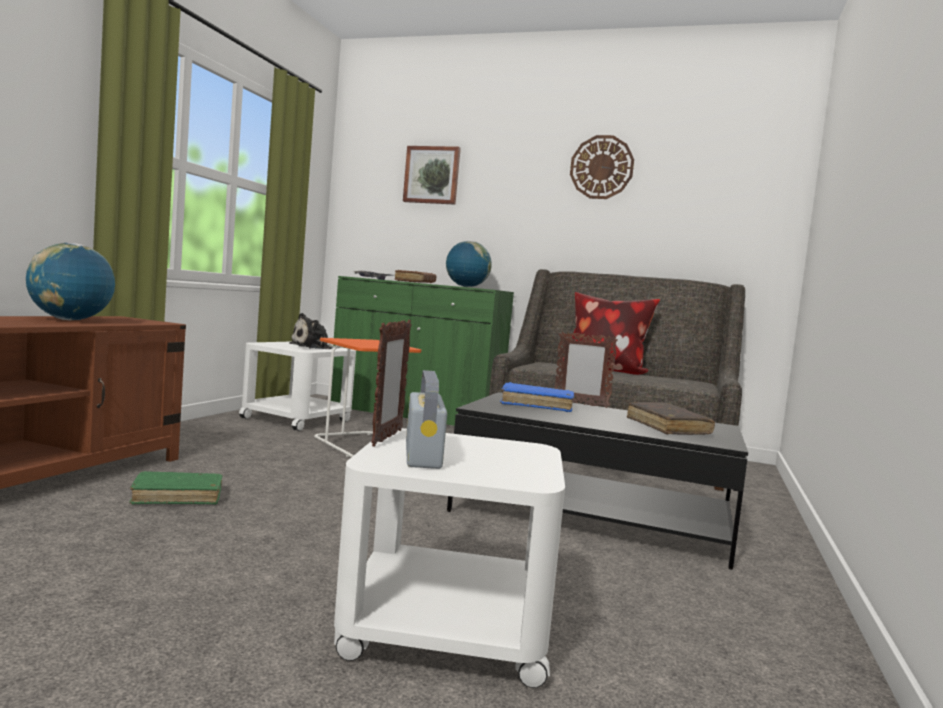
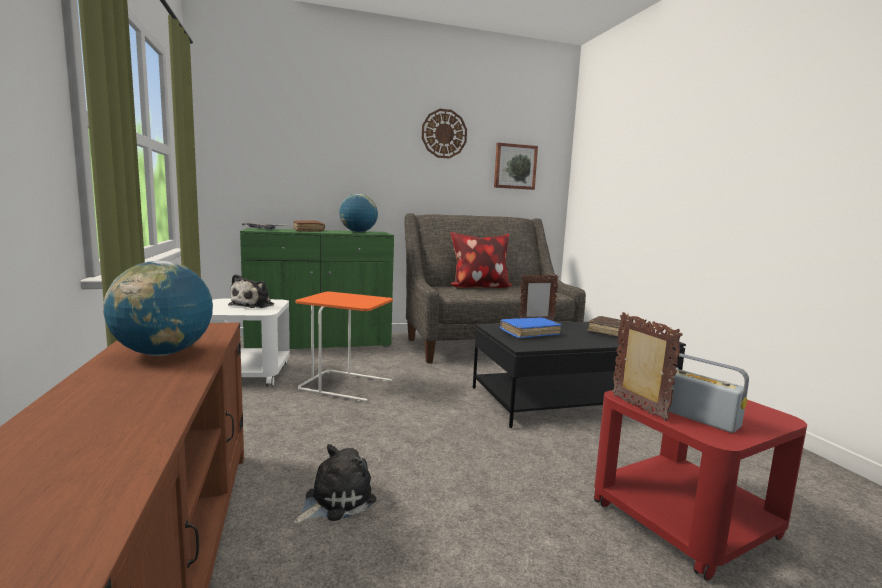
camera: 35 degrees left, 5 degrees up
green book [130,471,223,505] -> plush toy [294,444,376,524]
white side table [334,428,565,688] -> red side table [594,390,807,581]
picture [403,146,461,205] -> picture moved to [494,143,538,190]

